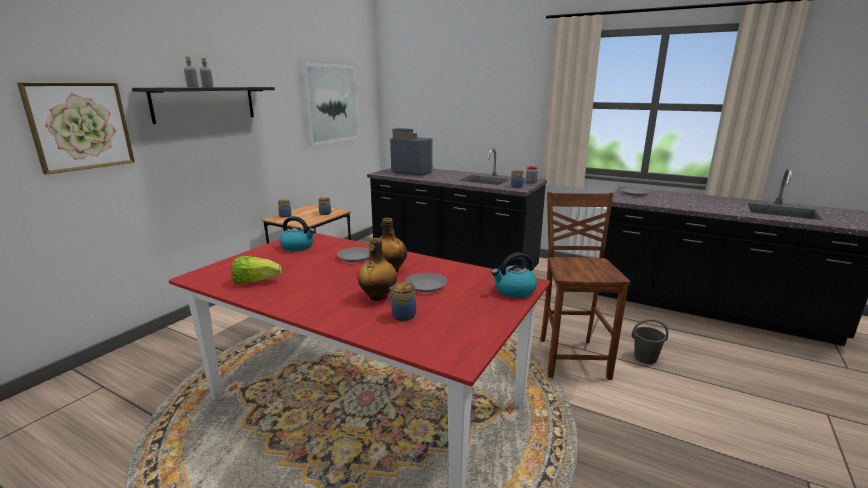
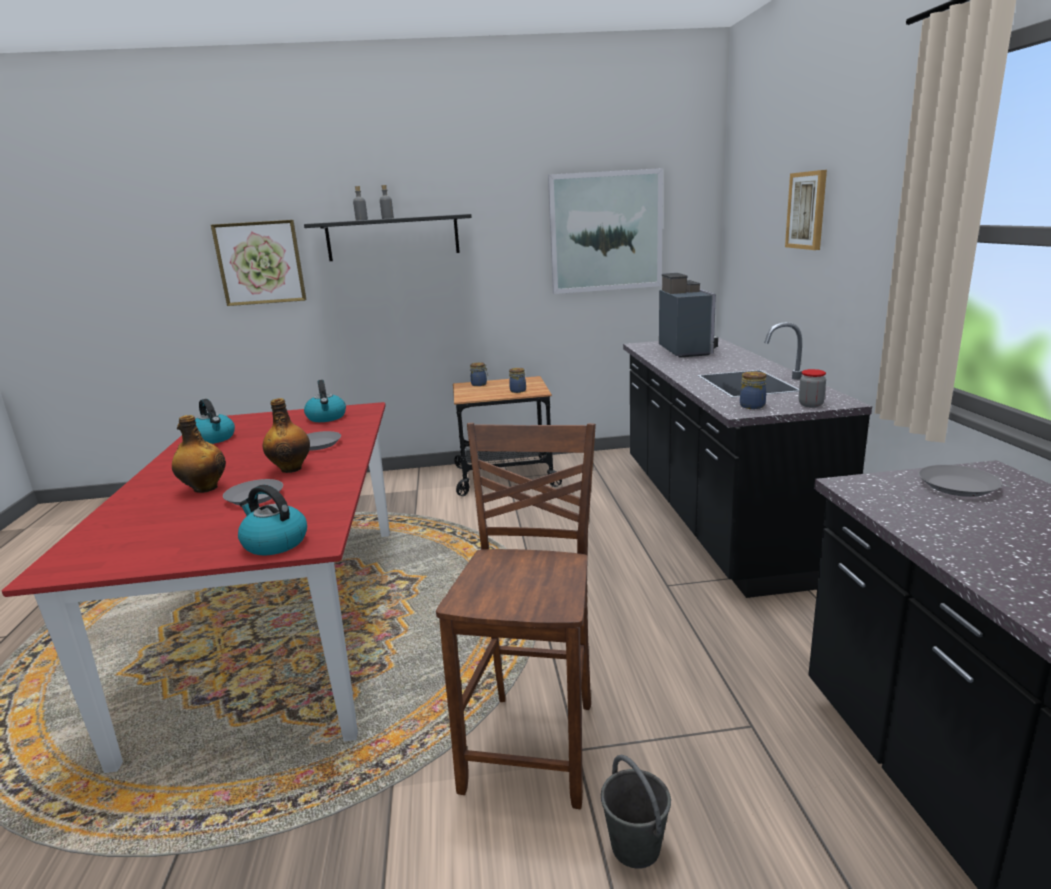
camera: 55 degrees right, 0 degrees up
lettuce [231,256,282,284] -> kettle [195,399,235,444]
jar [389,282,416,321] -> none
brown chair [540,192,630,380] -> brown chair turned 45 degrees counterclockwise [436,423,596,809]
none -> picture [785,170,827,250]

